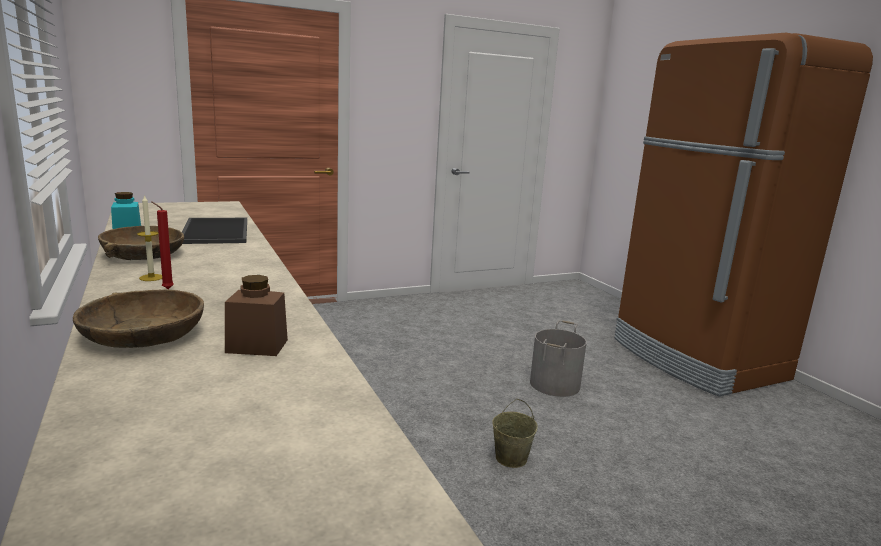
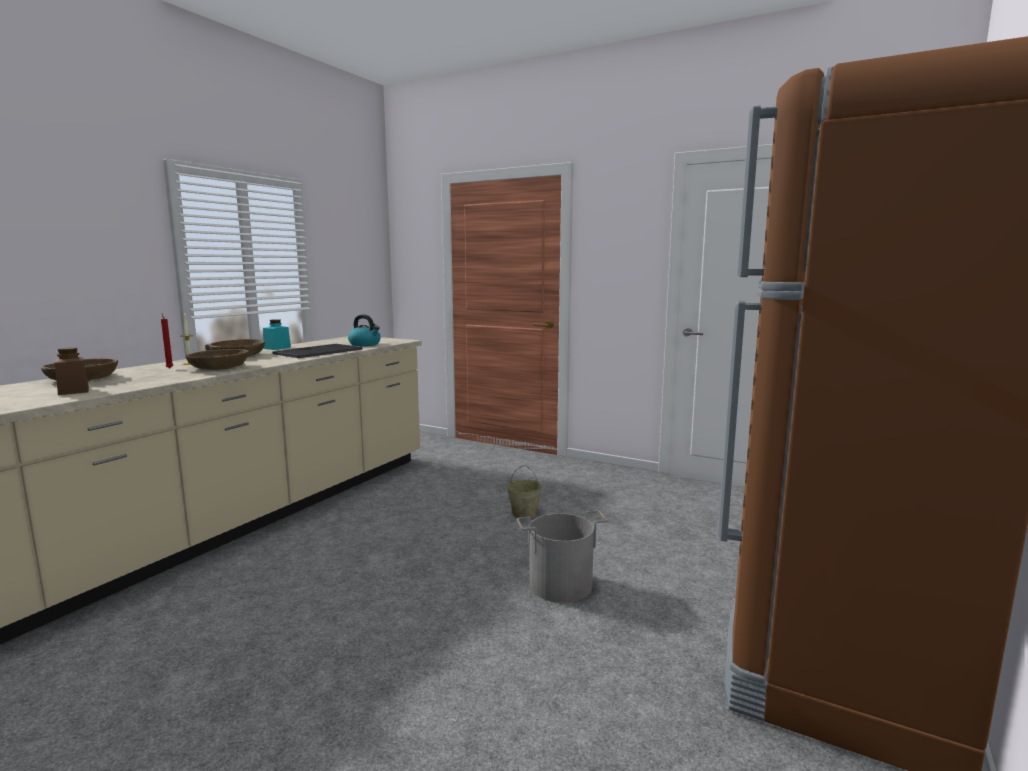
camera: 55 degrees right, 5 degrees down
beige bucket [492,399,538,468] -> beige bucket moved to [507,465,542,518]
none -> brown bowl [186,349,249,370]
none -> kettle [348,314,381,346]

